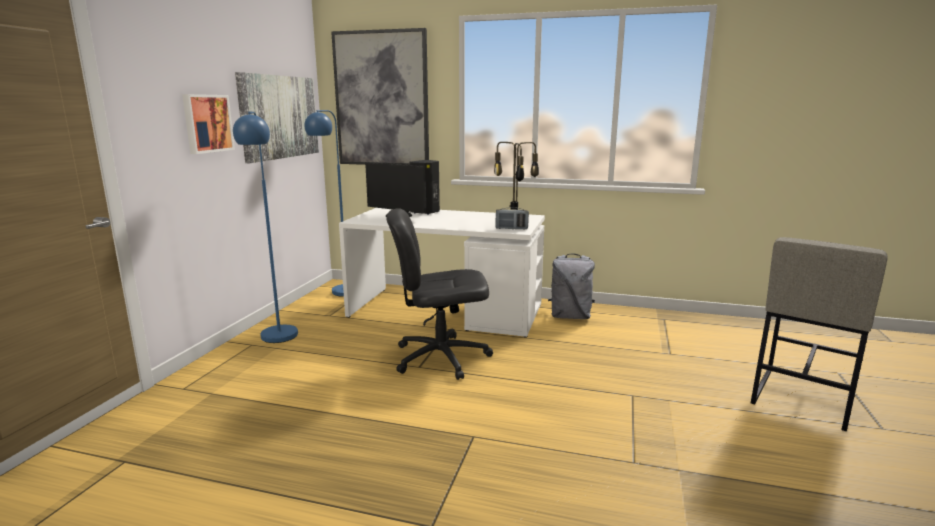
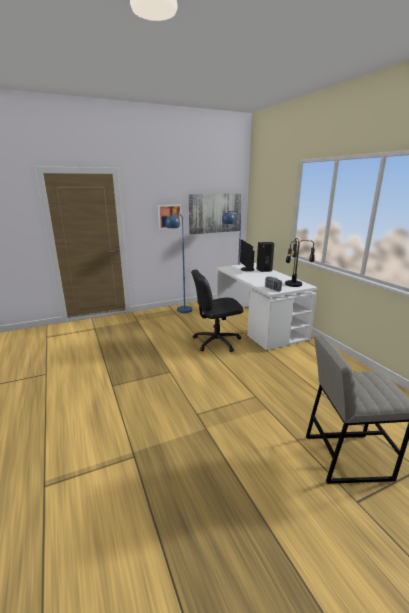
camera: 50 degrees right, 5 degrees up
picture [331,28,429,165] -> none
black office chair [386,208,493,380] -> black office chair turned 60 degrees counterclockwise [191,270,243,352]
grey backpack [548,254,595,319] -> none

